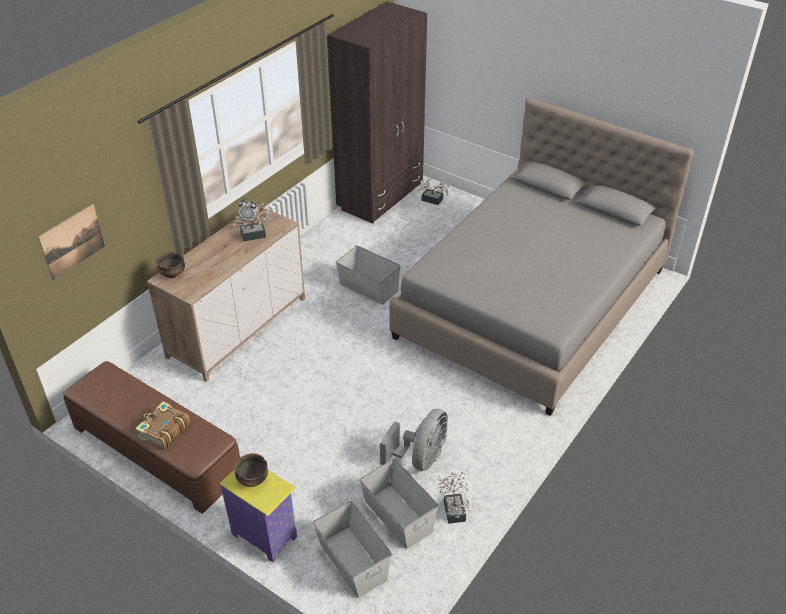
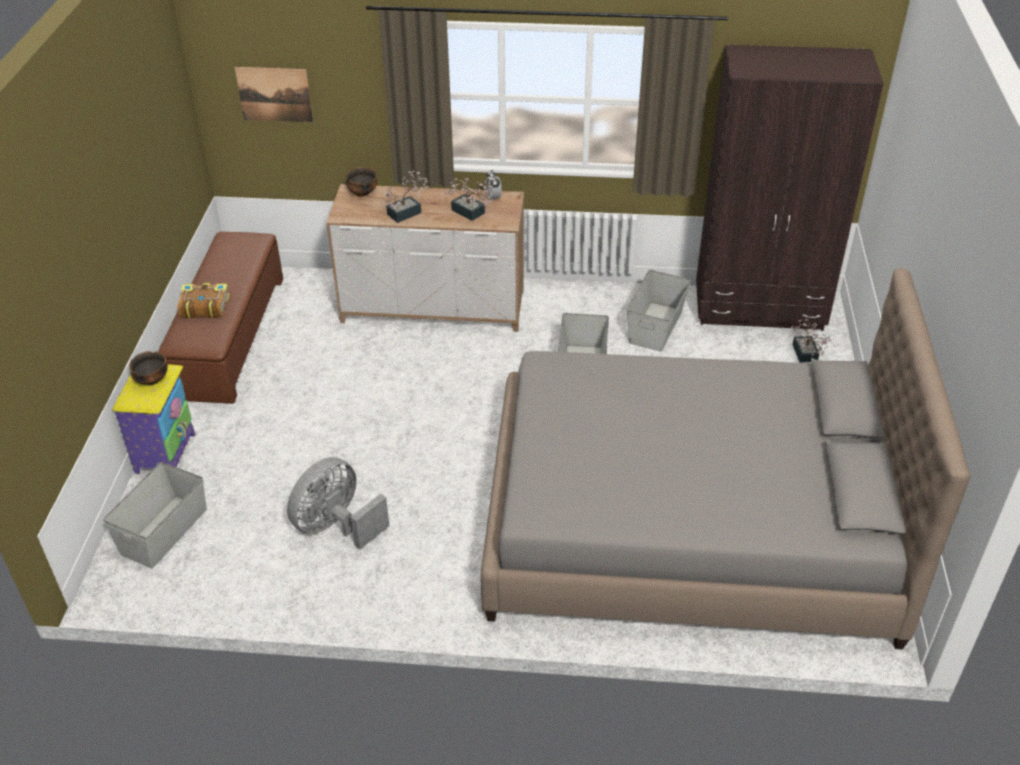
camera: 60 degrees right, 0 degrees up
grey storage box [360,459,438,549] -> grey storage box moved to [627,270,691,352]
grey fan [380,409,448,471] -> grey fan turned 135 degrees clockwise [287,457,389,549]
potted plant [436,472,471,524] -> potted plant moved to [382,171,428,223]

